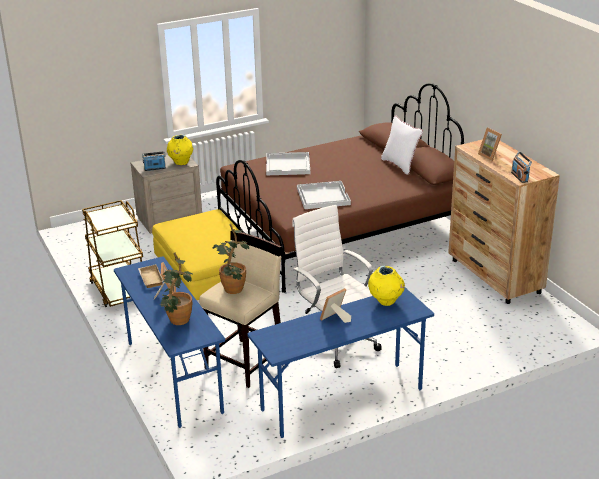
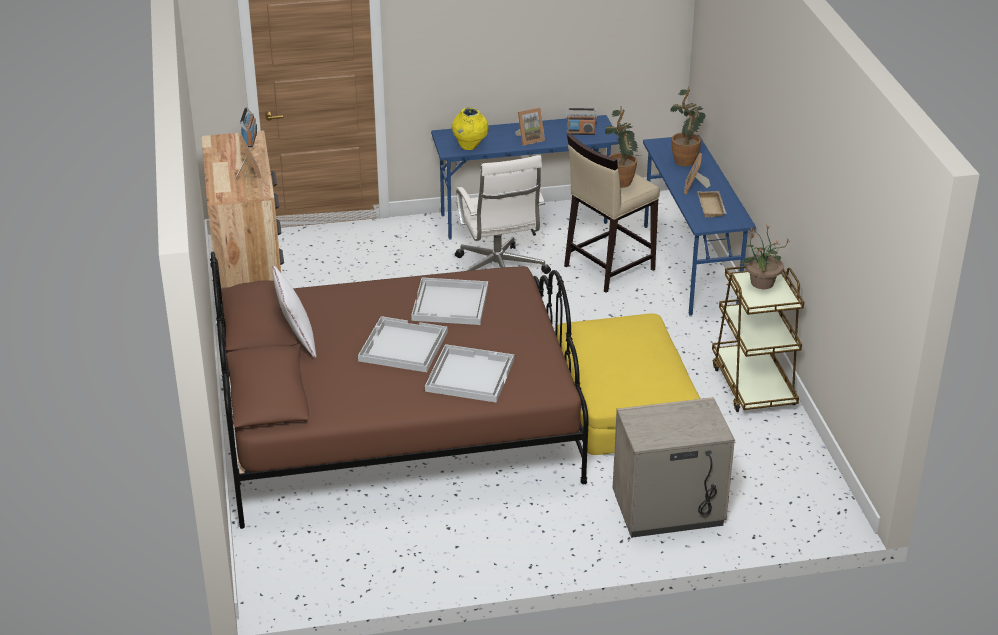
camera: 165 degrees left, 5 degrees up
radio [142,151,166,171] -> radio moved to [566,108,597,135]
yellow vase [167,135,193,165] -> none
none -> white tray [358,316,448,372]
none -> potted plant [740,226,789,289]

